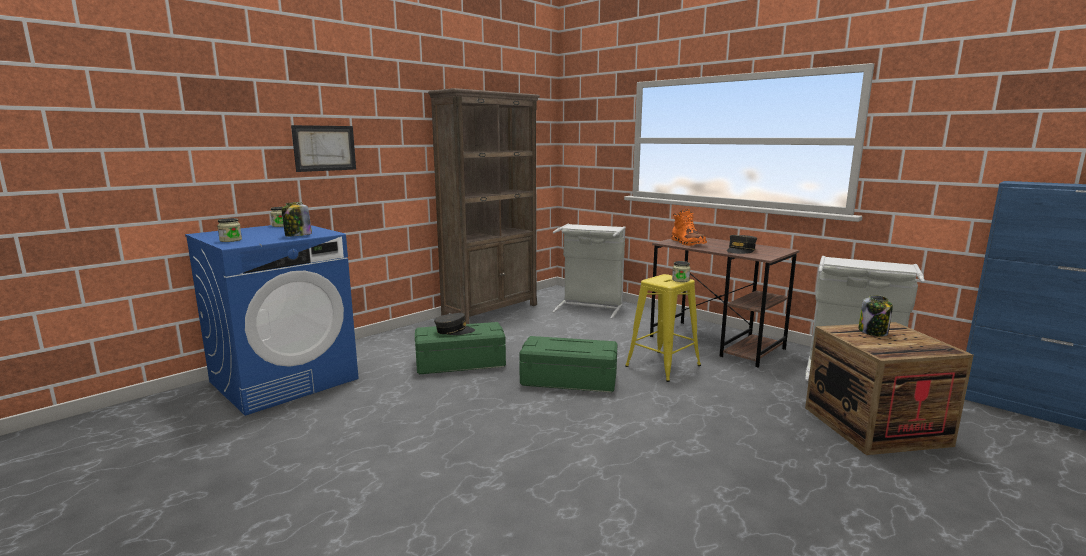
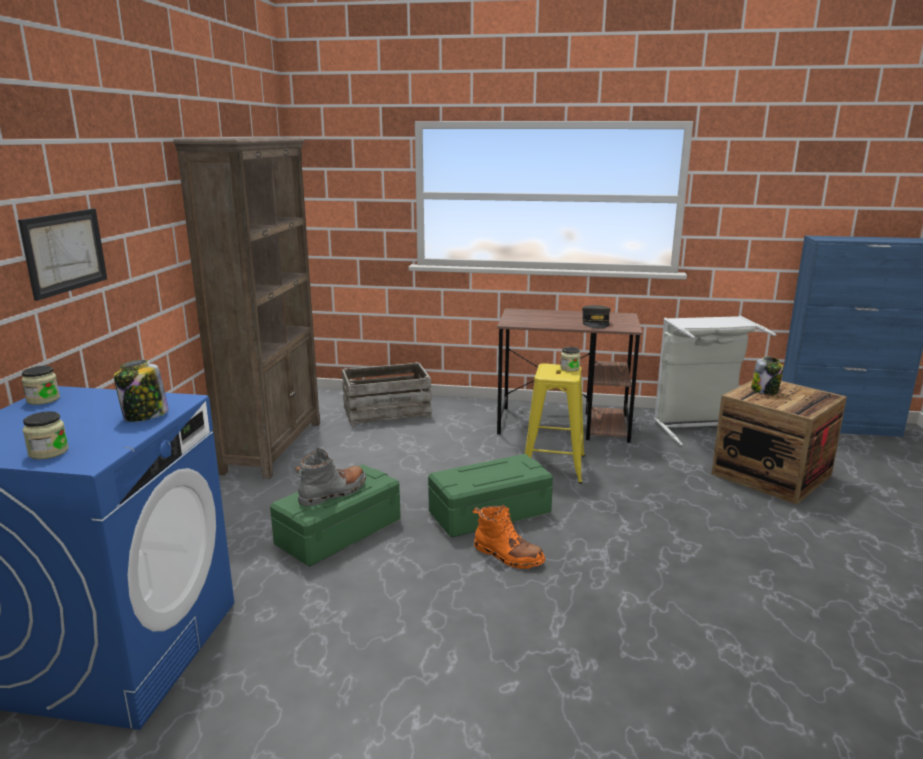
camera: 35 degrees left, 5 degrees up
grey cap [434,313,475,335] -> grey boot [294,448,366,507]
grey laundry basket [552,223,626,319] -> crate [342,362,432,426]
orange boot [671,209,707,246] -> orange boot moved to [473,504,546,569]

